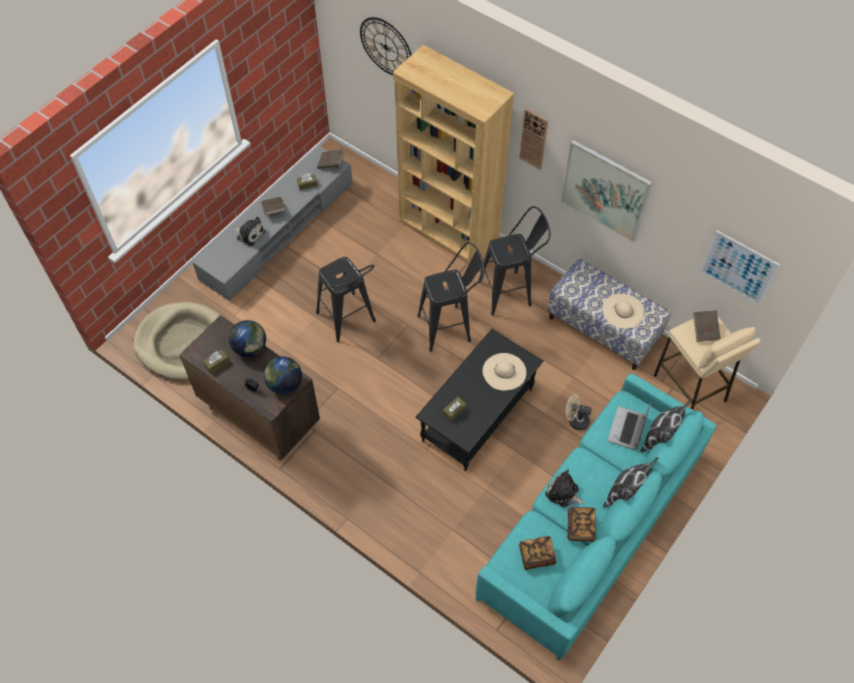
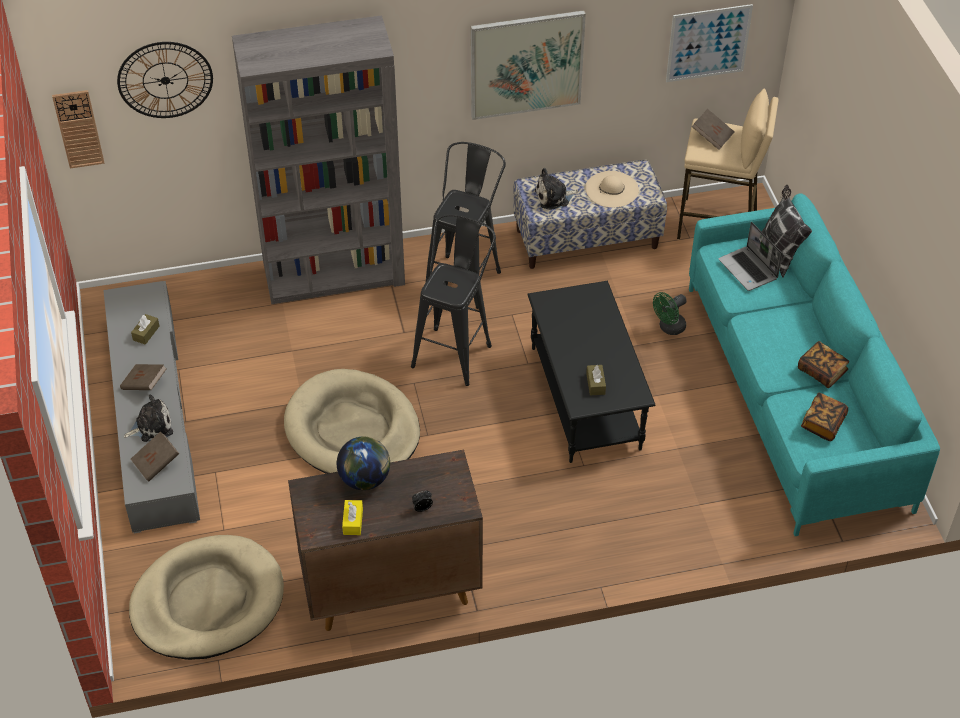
camera: 50 degrees left, 10 degrees down
brown tissue box [203,349,230,373] -> yellow tissue box [342,500,363,535]
globe [264,357,302,394] -> none
black stool [316,257,376,342] -> beige dog bed [284,369,420,474]
brown book [317,149,345,169] -> brown book moved to [131,431,179,481]
brown bookcase [393,45,514,265] -> grey bookcase [232,15,405,304]
beige hat [483,353,527,391] -> none
wall clock [519,109,548,170] -> wall clock moved to [52,90,104,169]
plush toy [545,470,584,507] -> plush toy moved to [535,168,578,210]
beige fan [566,394,592,430] -> green fan [653,292,687,335]
pillow [603,457,659,508] -> none

